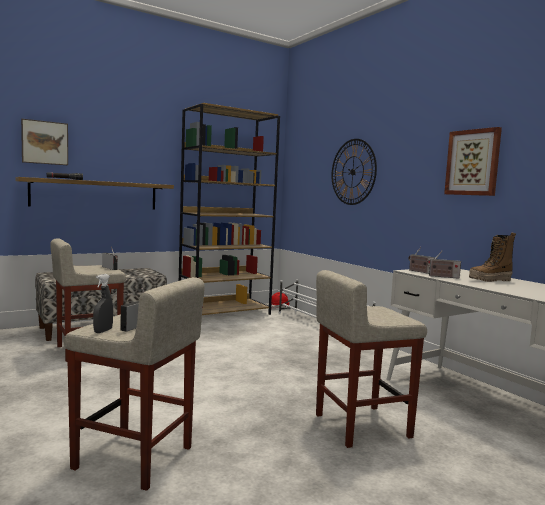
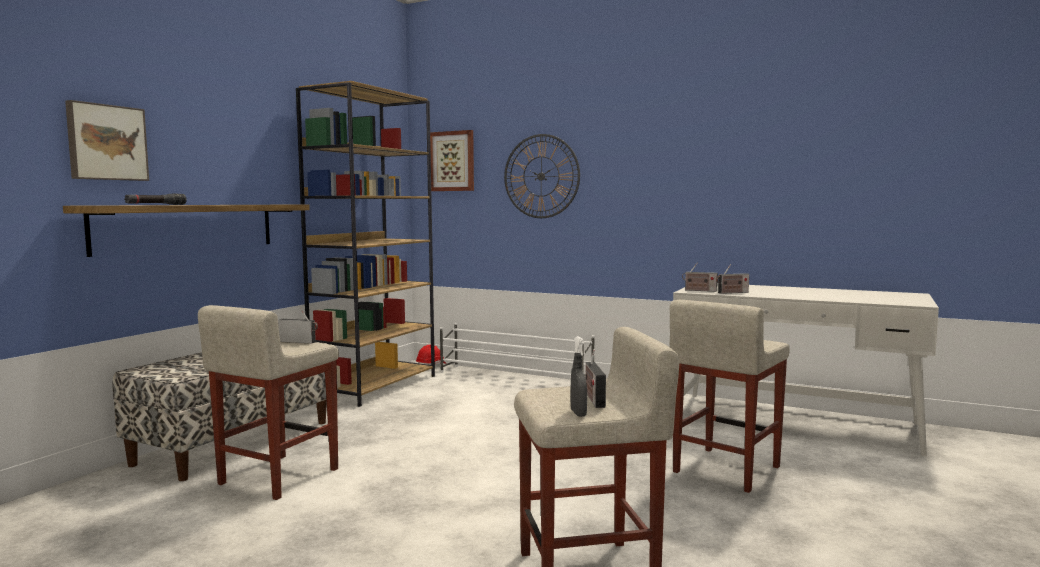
camera: 30 degrees left, 0 degrees up
picture [444,127,502,196] -> picture moved to [430,130,474,191]
boot [469,233,516,282] -> none

